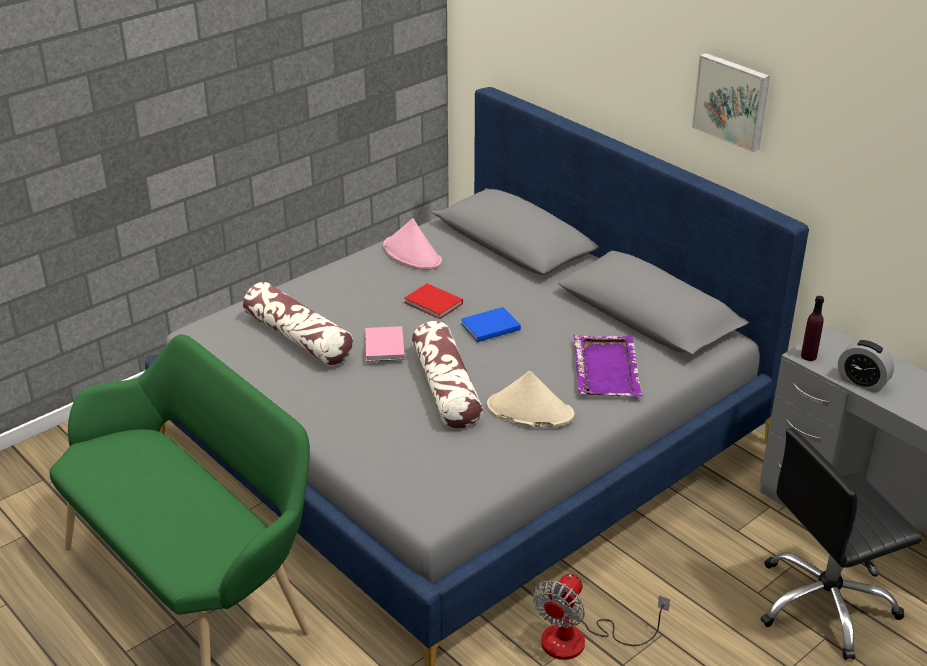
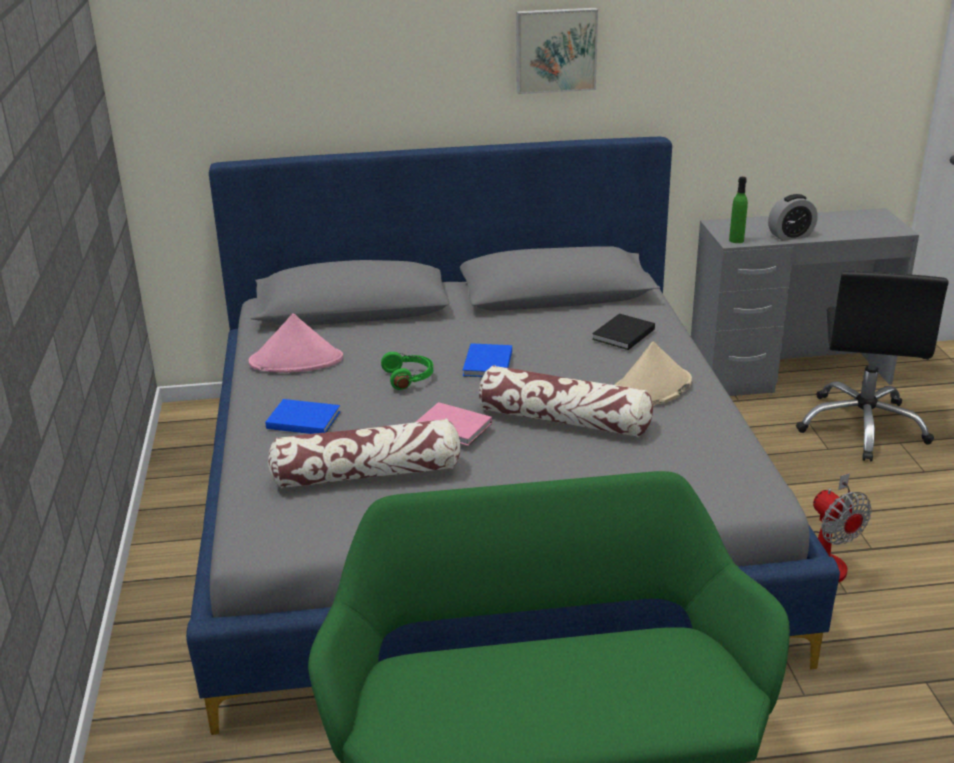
camera: 55 degrees left, 5 degrees down
red book [404,283,463,319] -> green headphones [381,352,433,390]
purple tray [574,335,643,397] -> black book [592,314,655,350]
purple bottle [801,296,824,361] -> green bottle [729,177,748,243]
none -> blue book [265,399,340,434]

